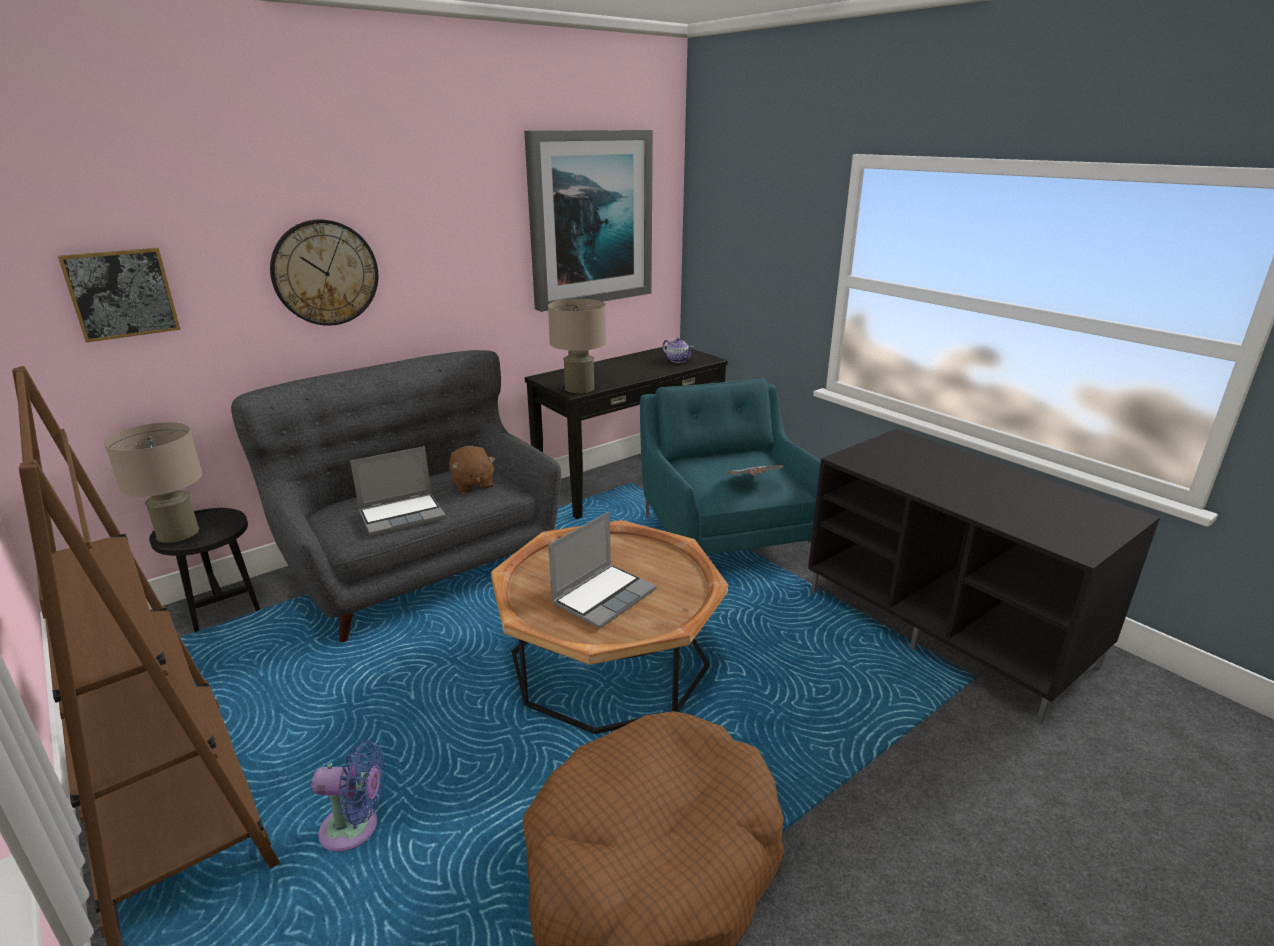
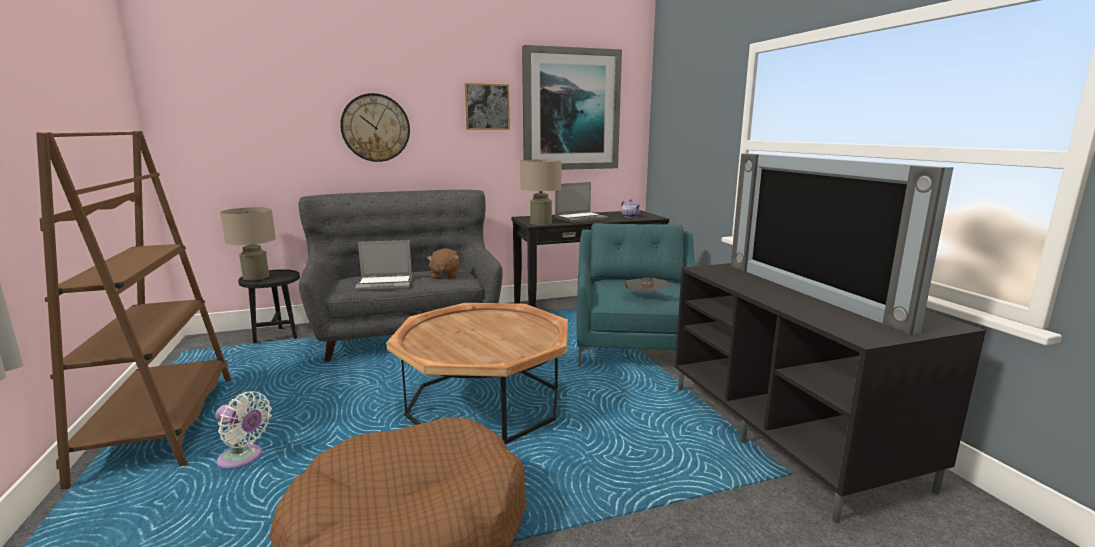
camera: 20 degrees right, 10 degrees down
picture [58,248,181,343] -> picture moved to [465,83,510,130]
blue fan [311,740,385,852] -> white fan [215,391,272,469]
laptop [548,512,657,629] -> laptop moved to [555,182,608,223]
none -> television [731,153,954,335]

